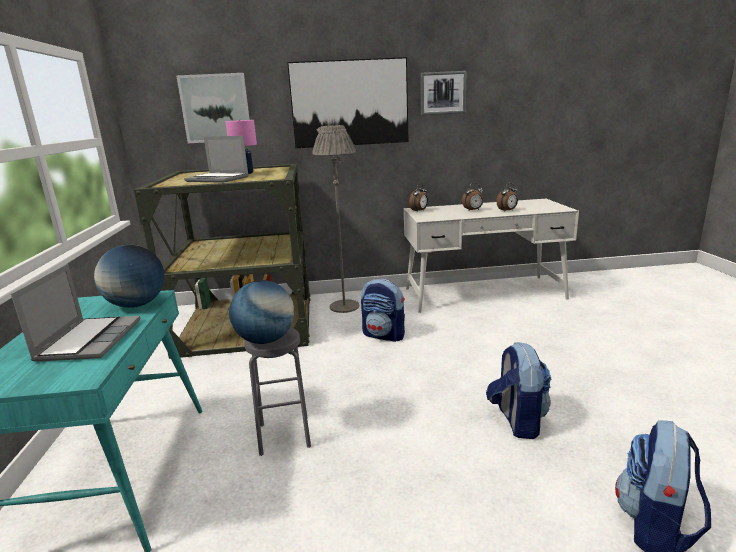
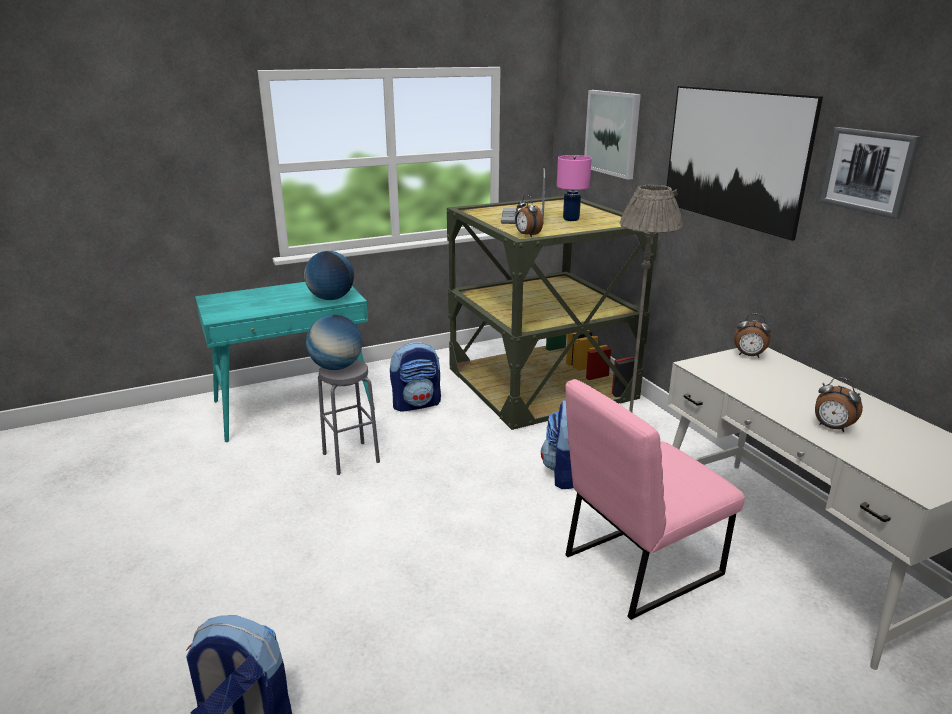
camera: 70 degrees right, 5 degrees up
laptop [11,264,140,362] -> none
alarm clock [462,183,484,210] -> alarm clock moved to [515,195,543,237]
backpack [486,342,551,439] -> backpack moved to [390,342,441,412]
none -> pink chair [565,379,745,620]

